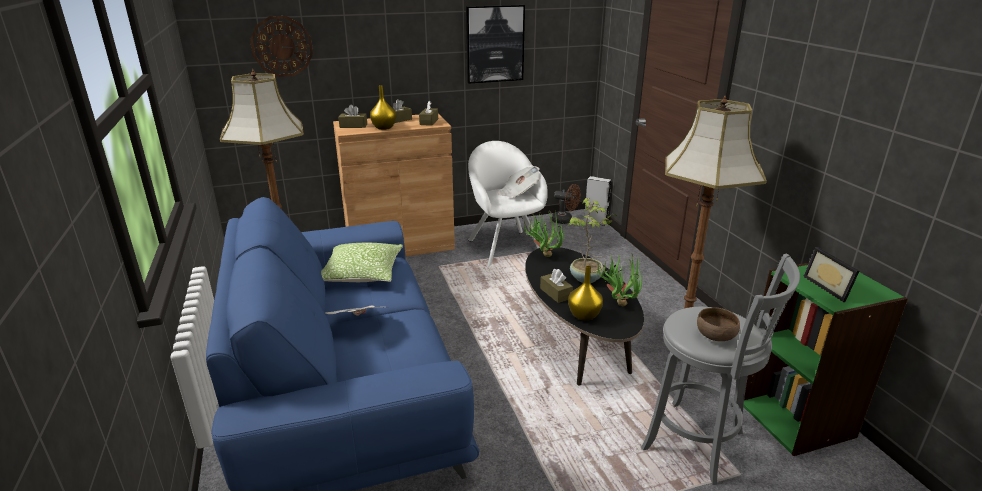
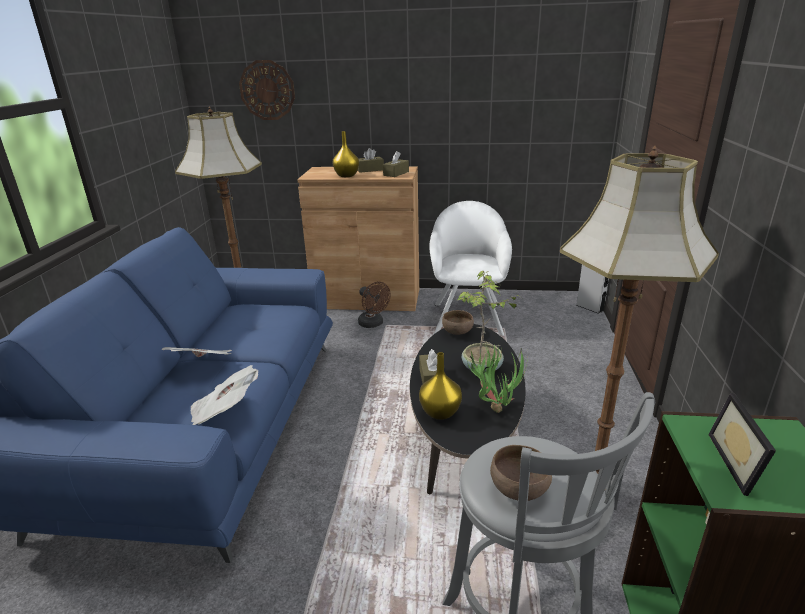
camera: 25 degrees right, 0 degrees up
pillow [321,243,403,282] -> none
brown tissue box [338,105,367,128] -> none
picture [466,5,525,84] -> none
newspaper [498,166,541,198] -> newspaper moved to [190,365,258,425]
potted plant [524,211,565,257] -> brown bowl [442,310,474,335]
brown fan [552,184,581,224] -> brown fan moved to [358,282,391,328]

